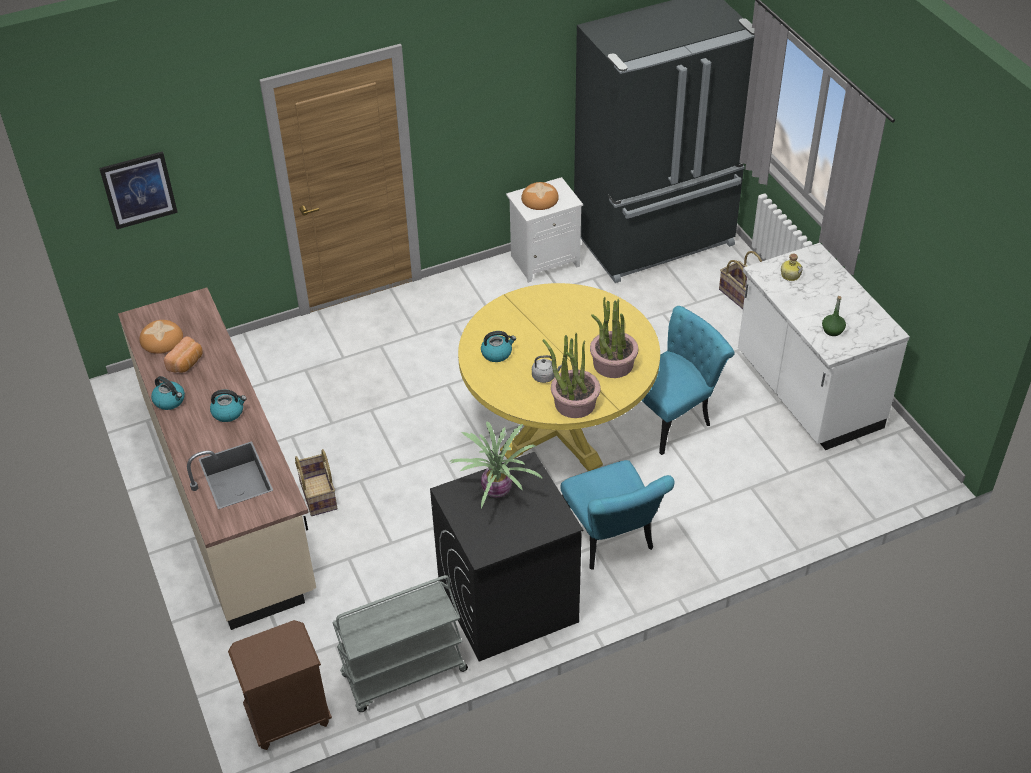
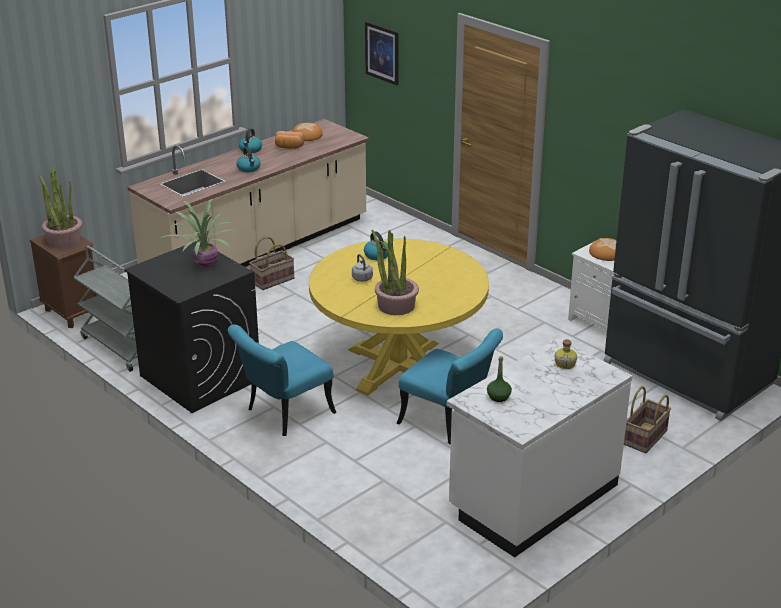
camera: 70 degrees right, 15 degrees down
potted plant [543,333,601,418] -> potted plant moved to [39,167,82,248]

